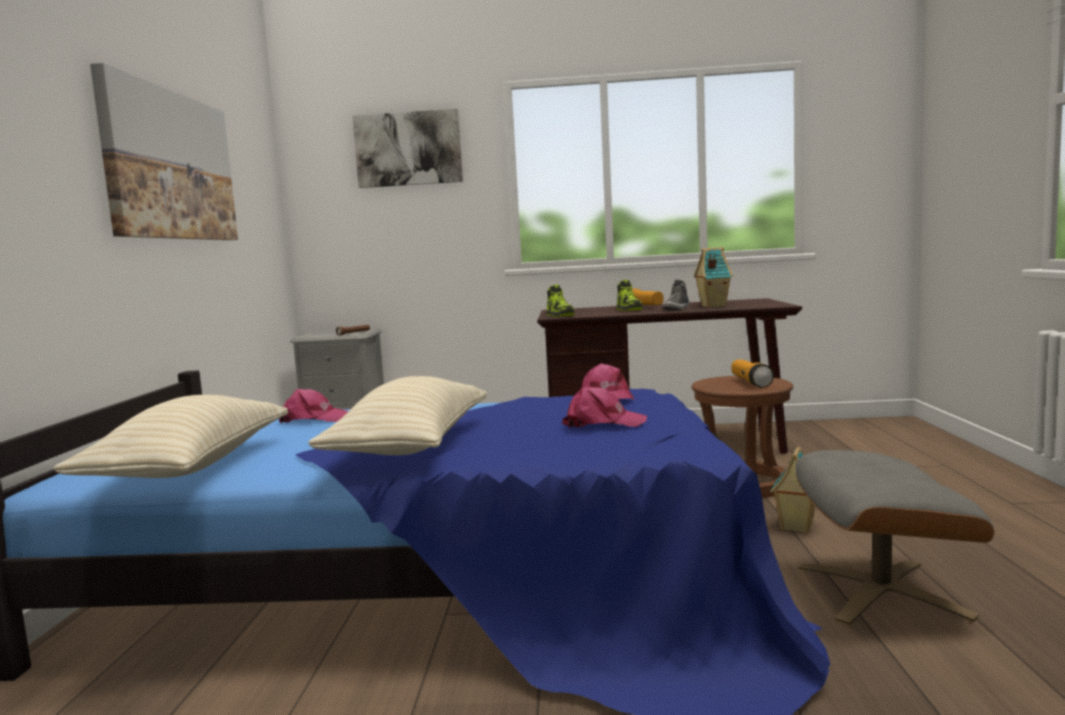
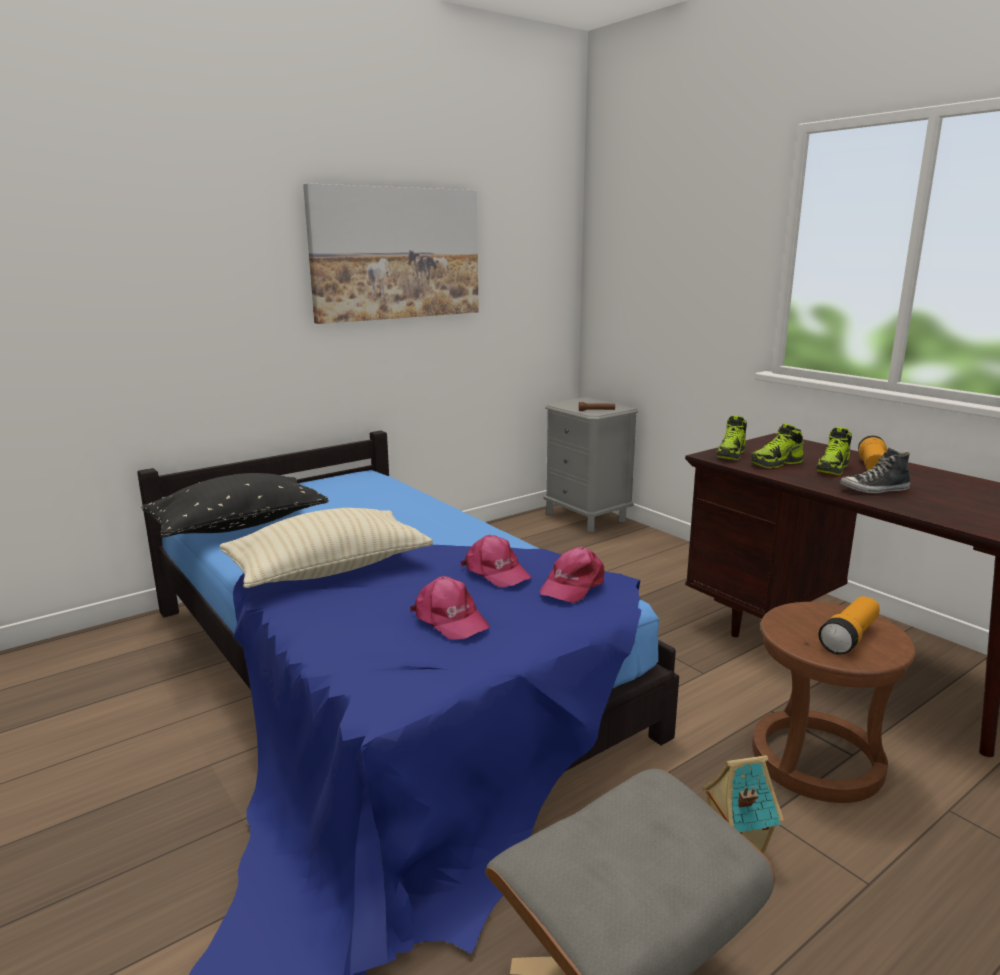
camera: 50 degrees right, 10 degrees up
beige pillow [53,395,288,478] -> black pillow [141,473,329,537]
pink cap [279,389,348,423] -> pink cap moved to [461,535,532,587]
picture [352,109,463,188] -> none
toy house [694,247,733,308] -> none
none -> shoe [751,423,804,468]

